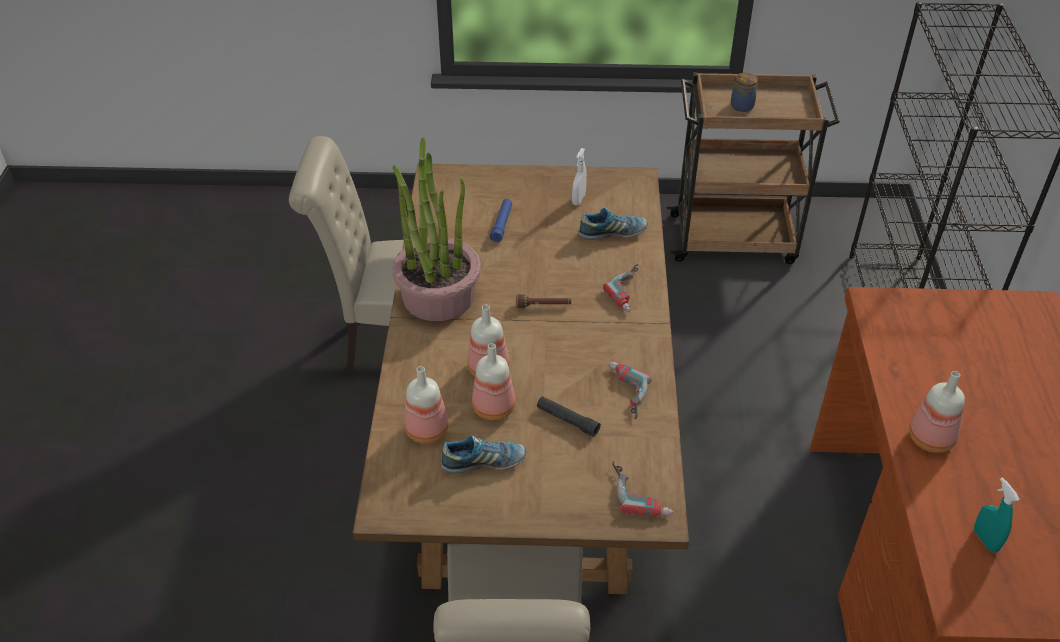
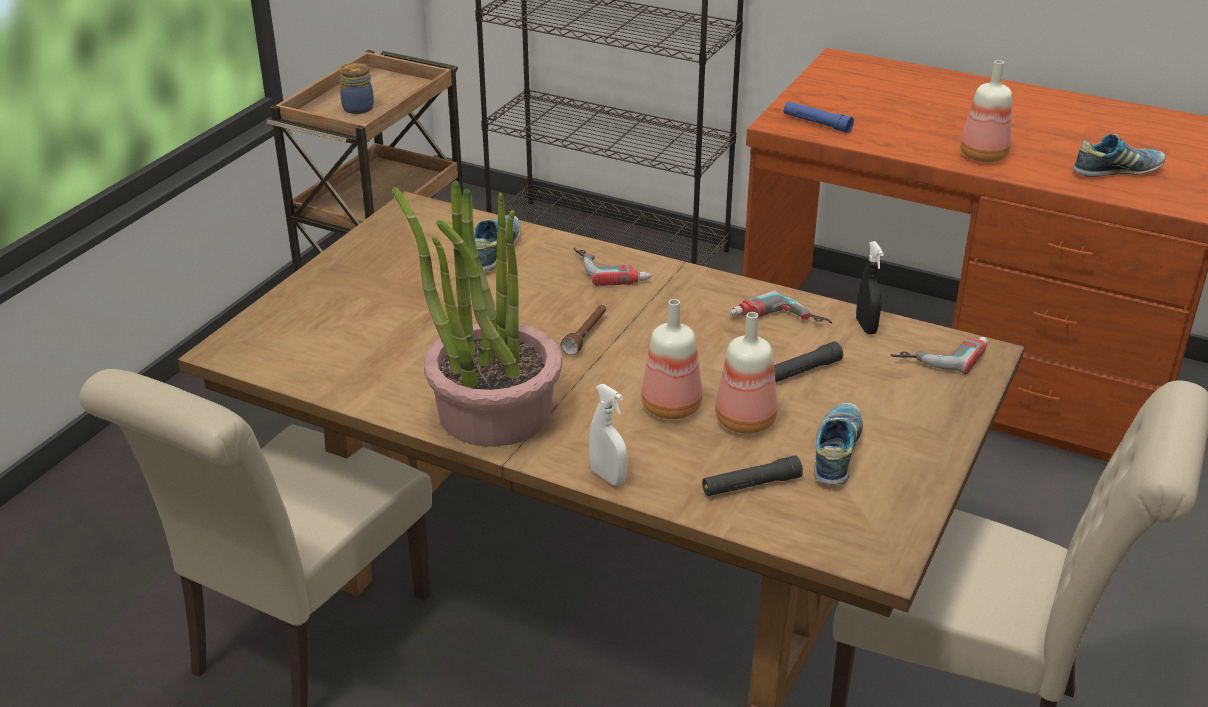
camera: 65 degrees left, 10 degrees down
bottle [404,366,449,444] -> black flashlight [702,455,803,496]
blue flashlight [490,199,512,242] -> blue flashlight moved to [784,101,854,133]
white spray bottle [572,148,587,205] -> white spray bottle moved to [589,384,628,486]
turquoise spray bottle [974,477,1020,553] -> shoe [1073,133,1166,177]
none -> black spray bottle [856,241,884,334]

